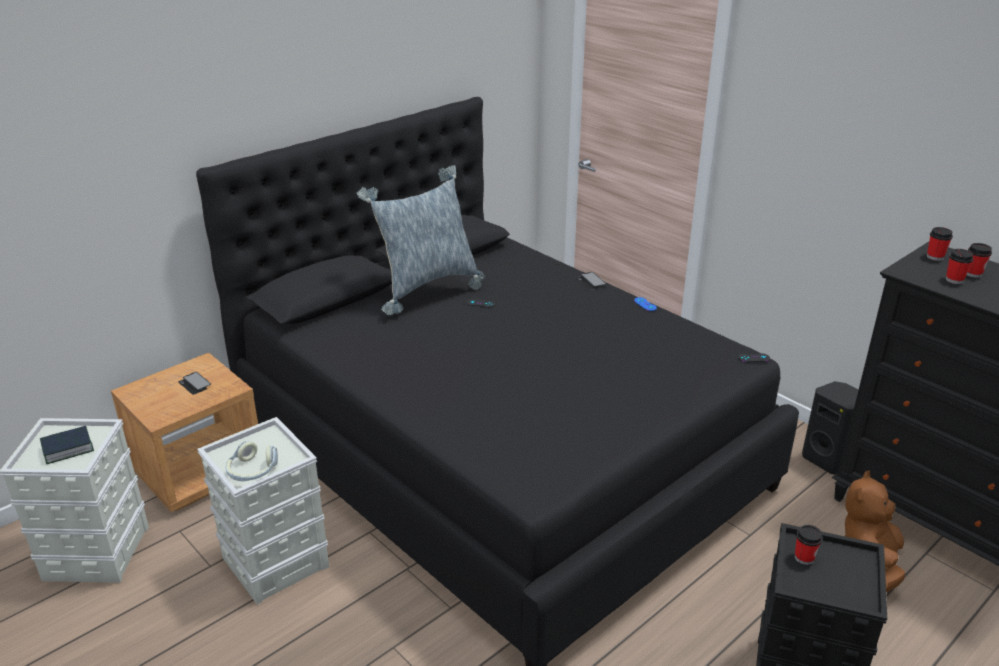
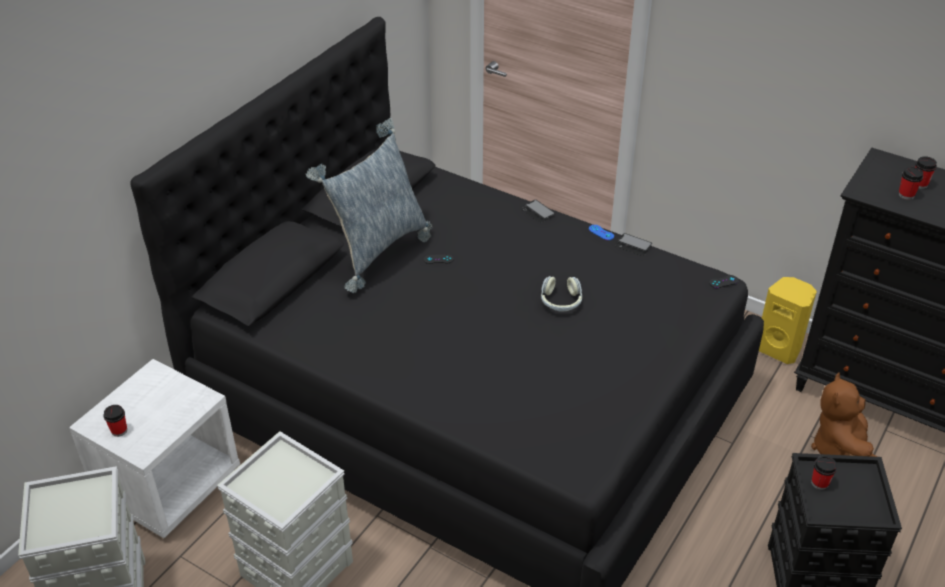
camera: 15 degrees left, 10 degrees up
book [40,426,94,464] -> none
brown nightstand [111,353,258,512] -> white nightstand [69,359,240,538]
phone [178,372,211,395] -> phone moved to [616,233,652,256]
headphones [225,441,278,481] -> headphones moved to [541,276,582,312]
black speaker [802,381,859,474] -> yellow speaker [759,277,817,364]
cup [927,227,953,261] -> cup moved to [104,405,127,437]

